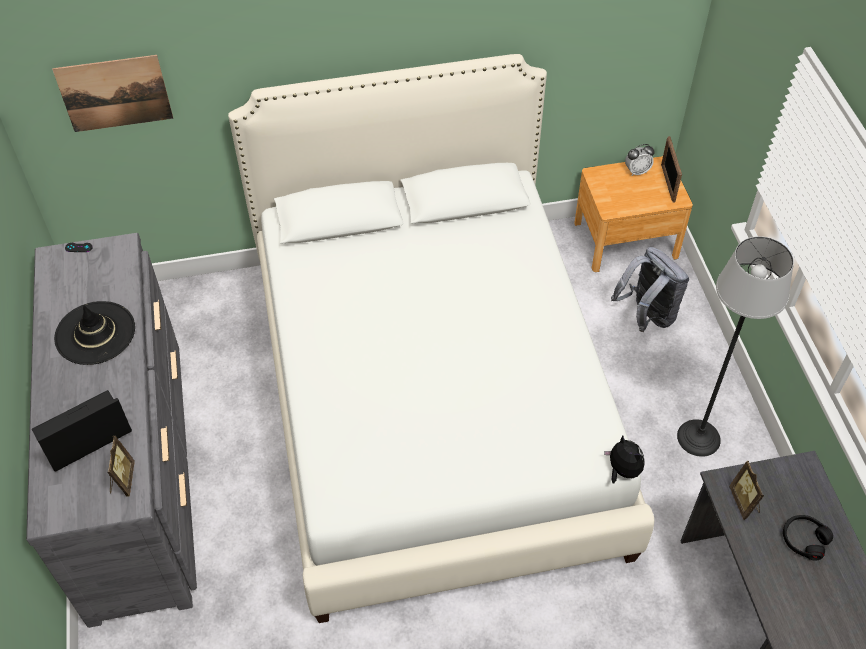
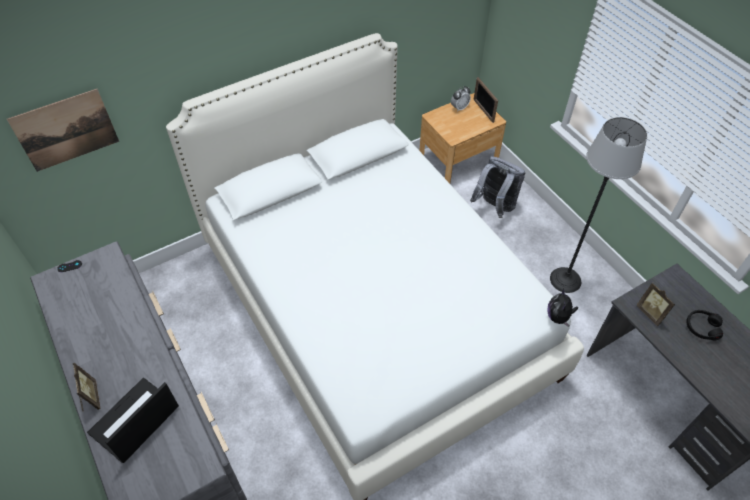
camera: 20 degrees left, 0 degrees up
black hat [54,301,135,365] -> none
picture frame [107,436,135,497] -> picture frame moved to [73,363,101,411]
plush toy [604,435,645,484] -> plush toy turned 120 degrees counterclockwise [547,289,578,327]

